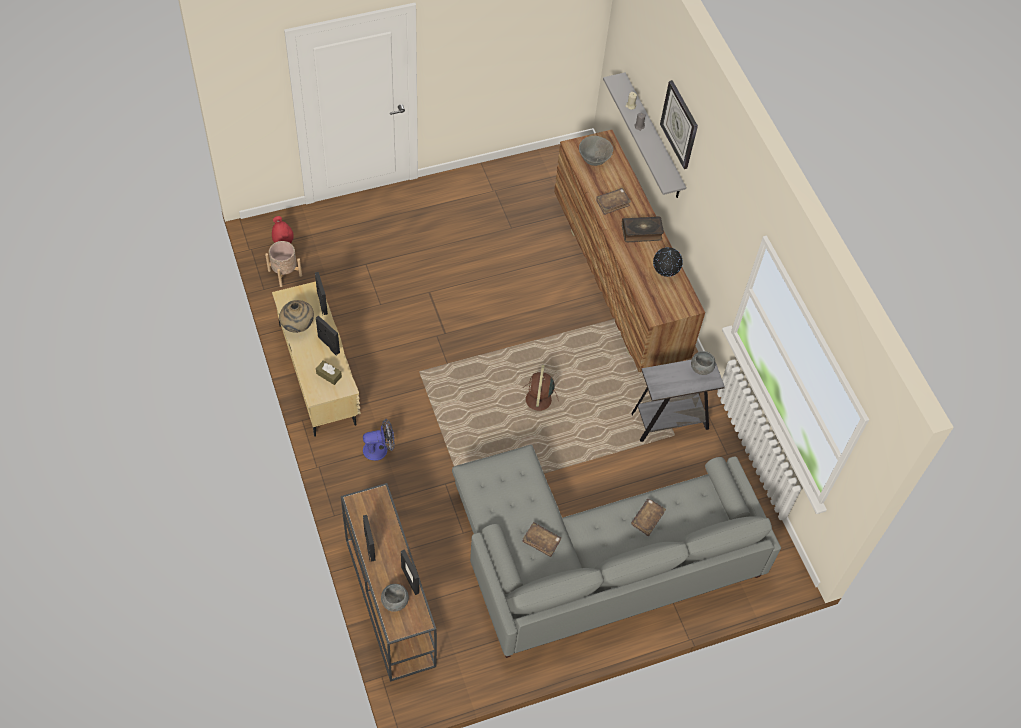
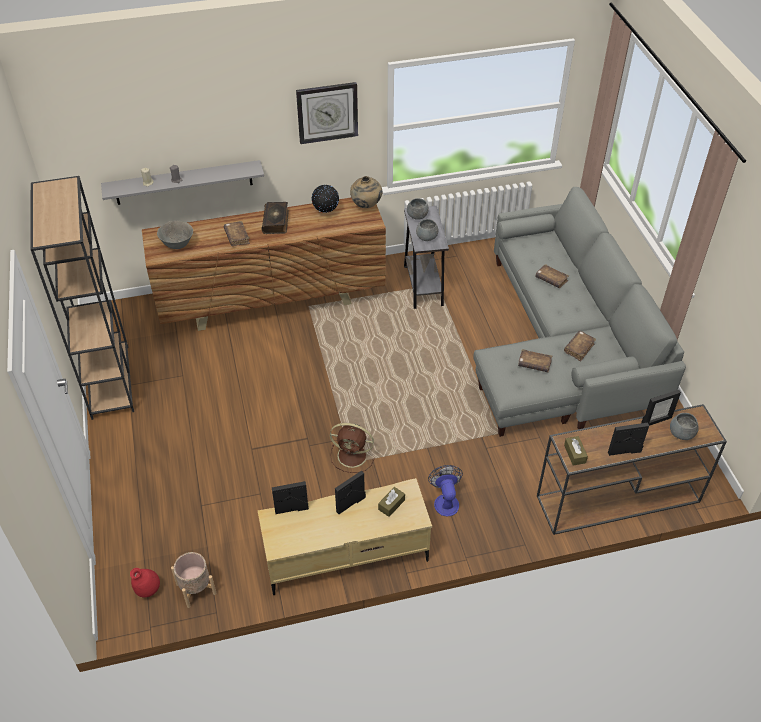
camera: 80 degrees left, 10 degrees down
beige vase [279,300,314,333] -> beige vase moved to [350,176,383,208]
brown fan [522,365,559,411] -> brown fan moved to [330,423,374,473]
wall clock [660,80,698,169] -> wall clock moved to [296,82,358,144]
none -> bookcase [30,176,134,420]
none -> grey bowl [416,219,438,241]
none -> brown book [518,349,552,373]
none -> brown tissue box [564,436,588,466]

